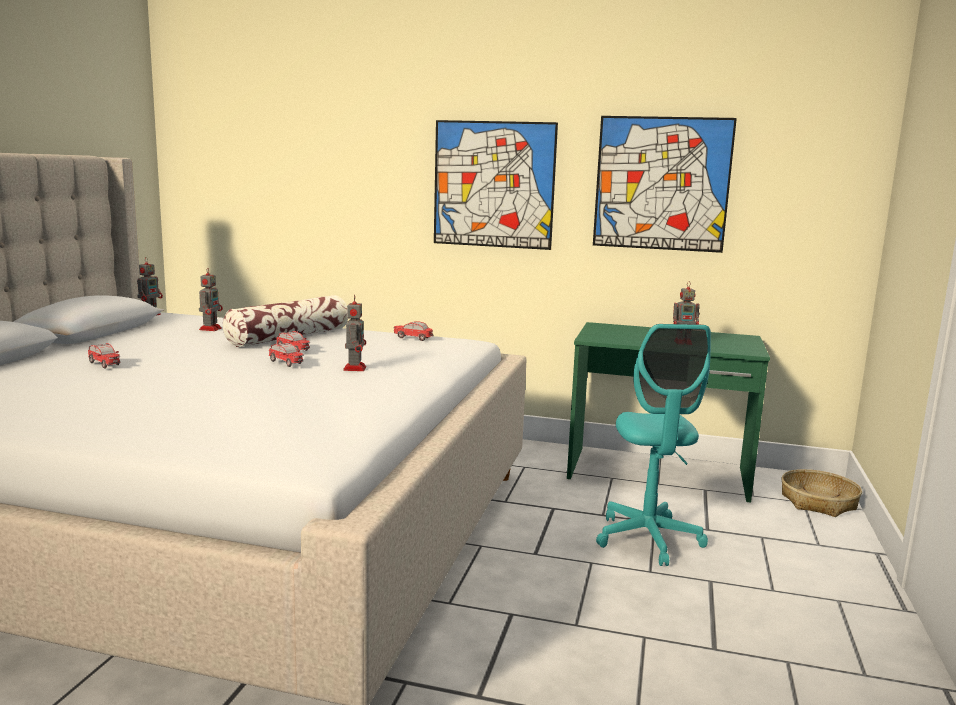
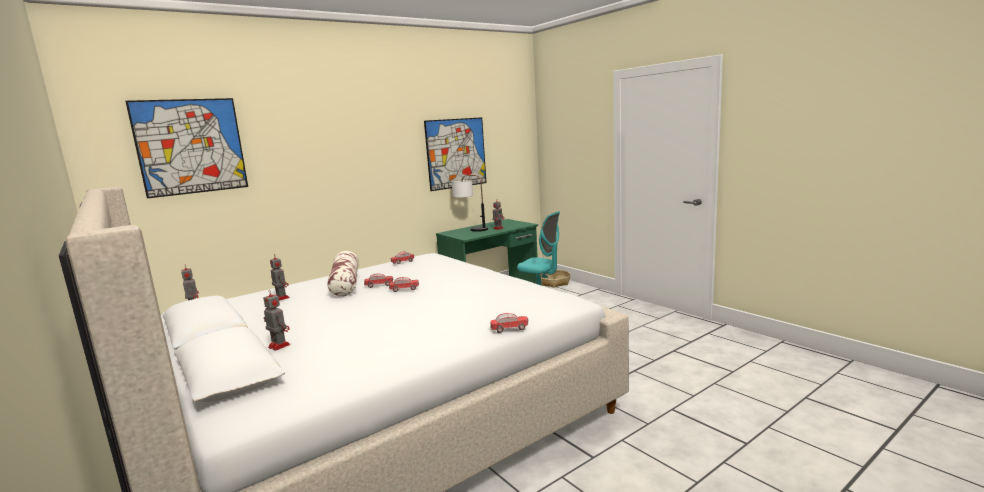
camera: 50 degrees left, 0 degrees up
toy car [88,343,120,369] -> toy car moved to [490,313,528,333]
toy robot [343,295,366,371] -> toy robot moved to [263,289,290,351]
picture [434,120,558,250] -> picture moved to [126,98,248,198]
none -> table lamp [452,175,488,232]

